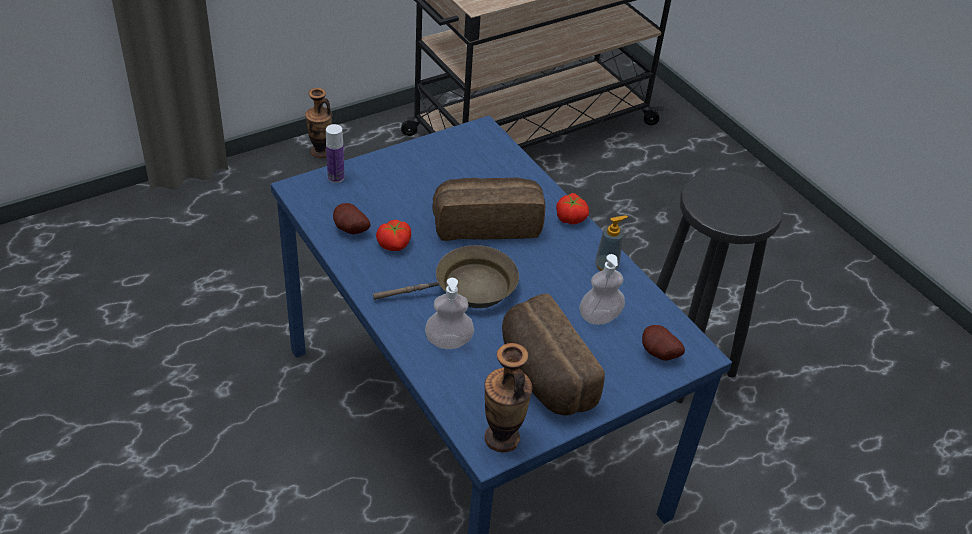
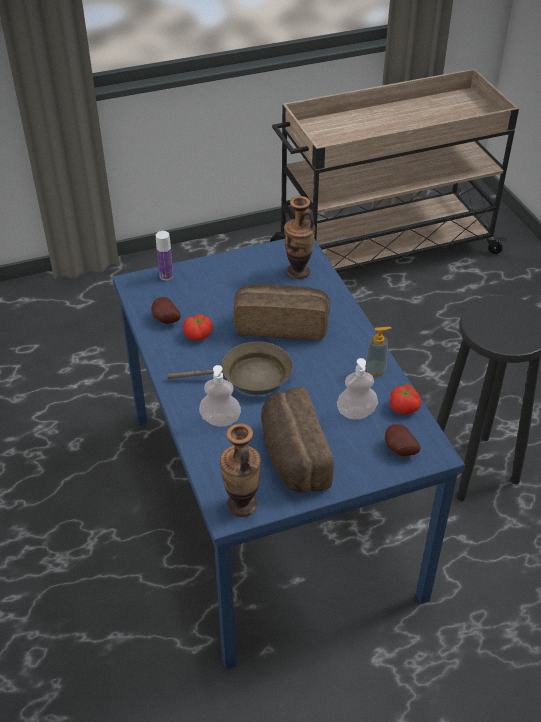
camera: 15 degrees right, 0 degrees up
vase [305,88,332,158] -> vase moved to [284,196,315,279]
tomato [556,193,589,225] -> tomato moved to [390,384,421,415]

